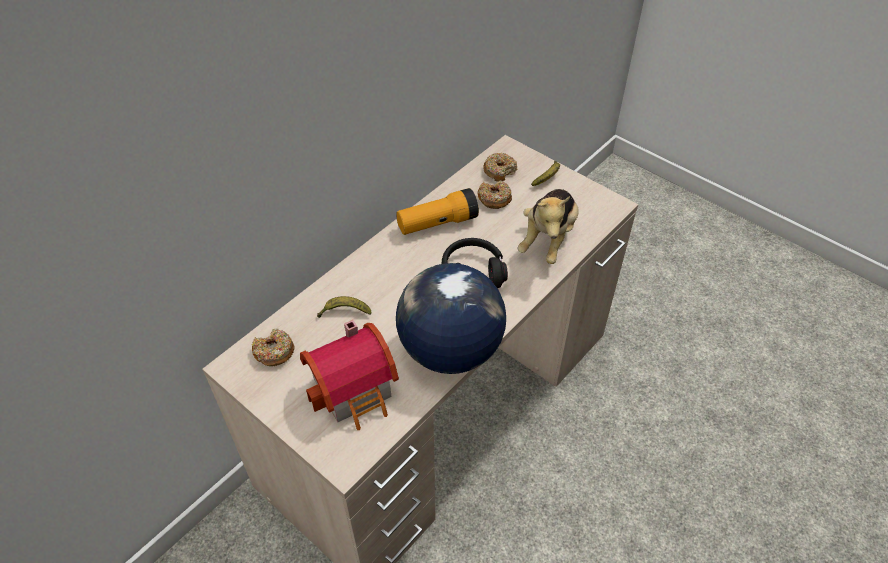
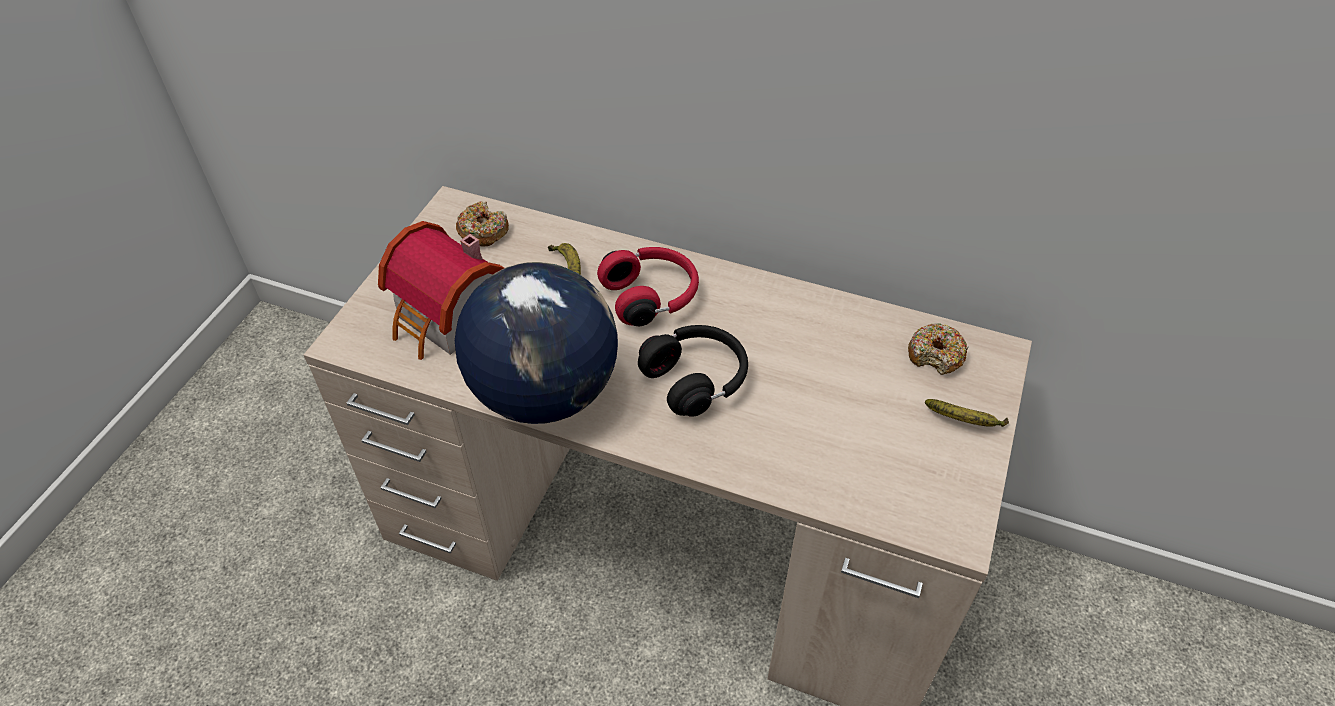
camera: 70 degrees right, 0 degrees up
flashlight [396,188,479,235] -> none
donut [478,180,512,209] -> none
plush toy [518,189,579,264] -> none
none -> red headphones [597,247,699,326]

